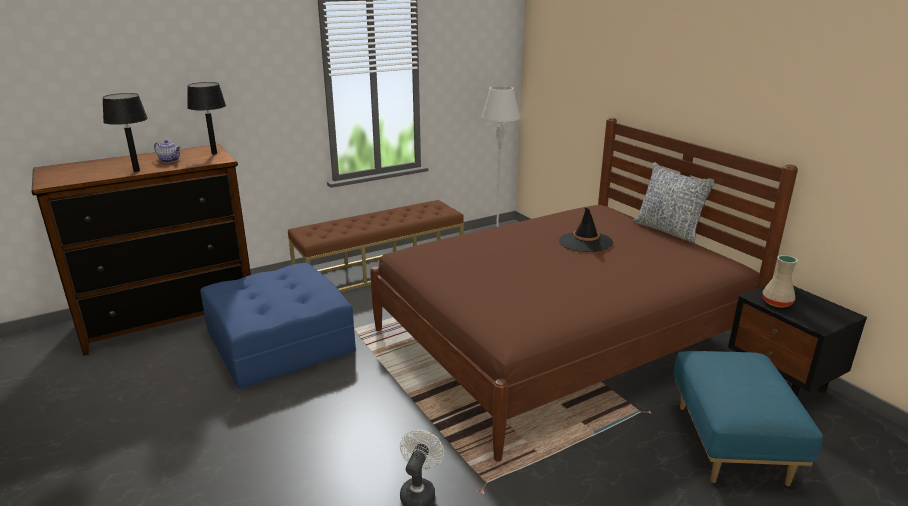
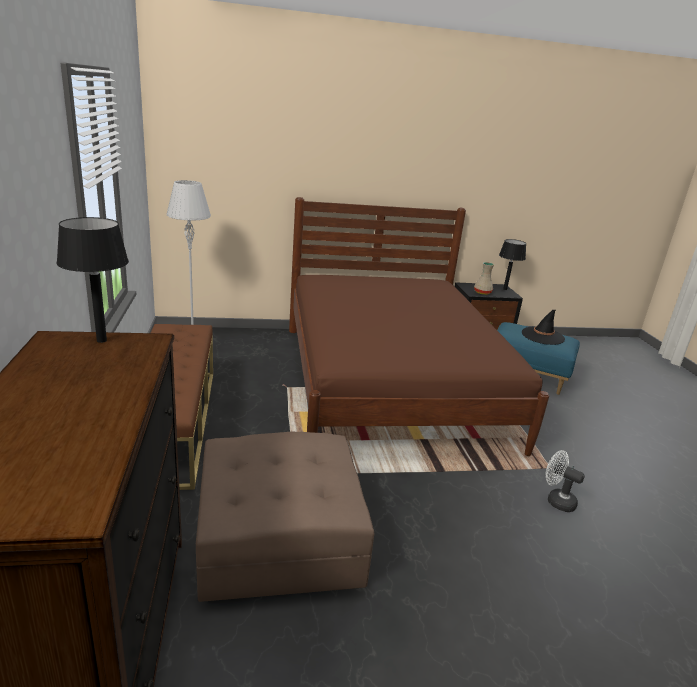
camera: 70 degrees left, 0 degrees up
black table lamp [102,93,148,172] -> black table lamp moved to [499,239,526,290]
teapot [154,140,181,163] -> none
blue ottoman [200,263,356,389] -> brown ottoman [196,432,375,602]
black hat [559,208,613,252] -> black hat moved to [522,310,565,345]
pillow [633,162,715,243] -> none

